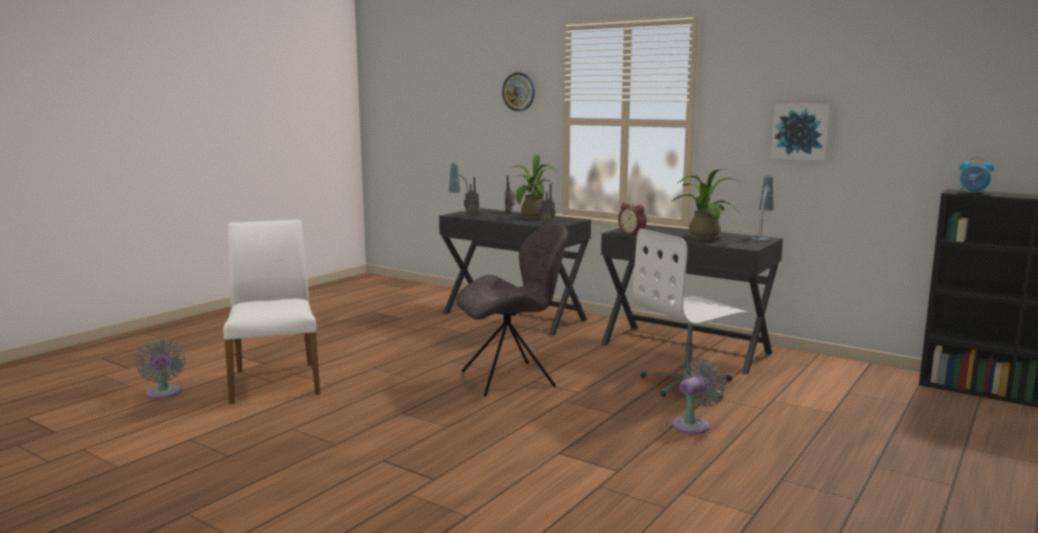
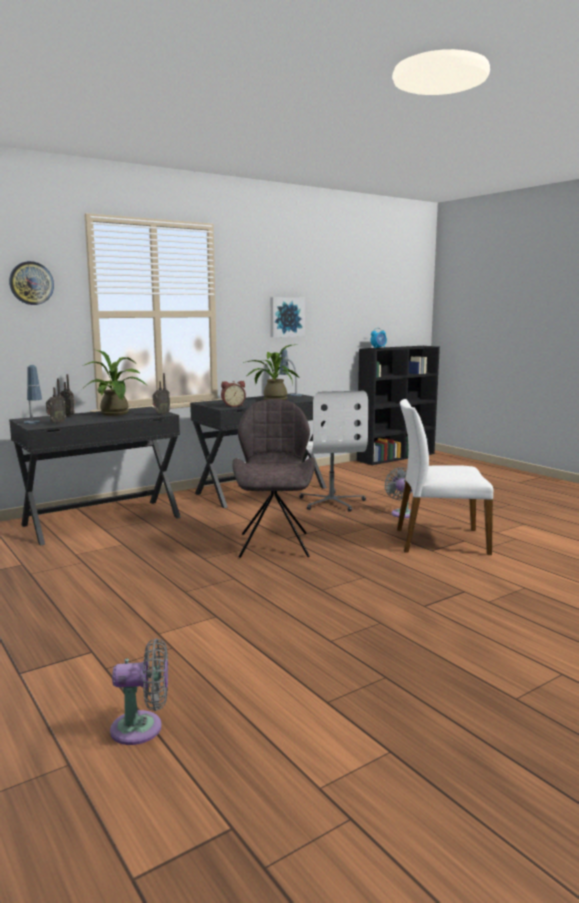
camera: 70 degrees left, 0 degrees up
white chair [223,220,320,404] -> white chair moved to [397,399,493,555]

